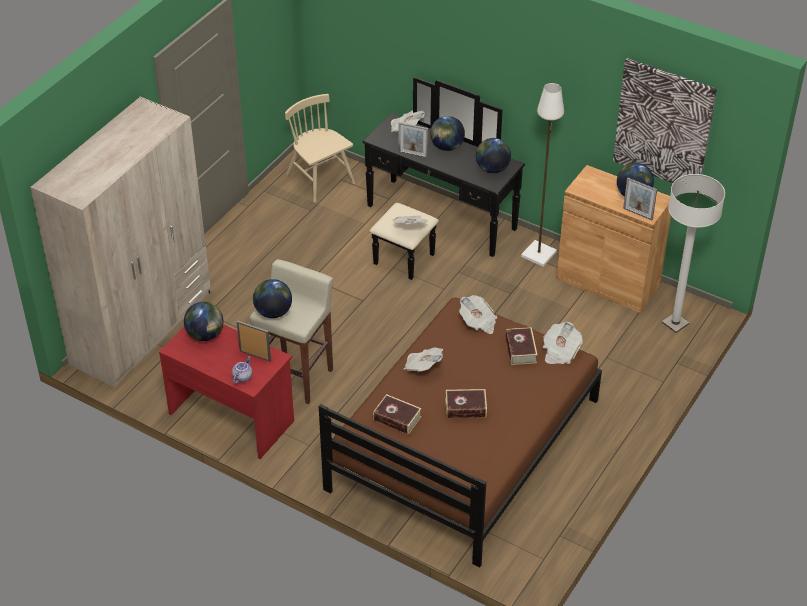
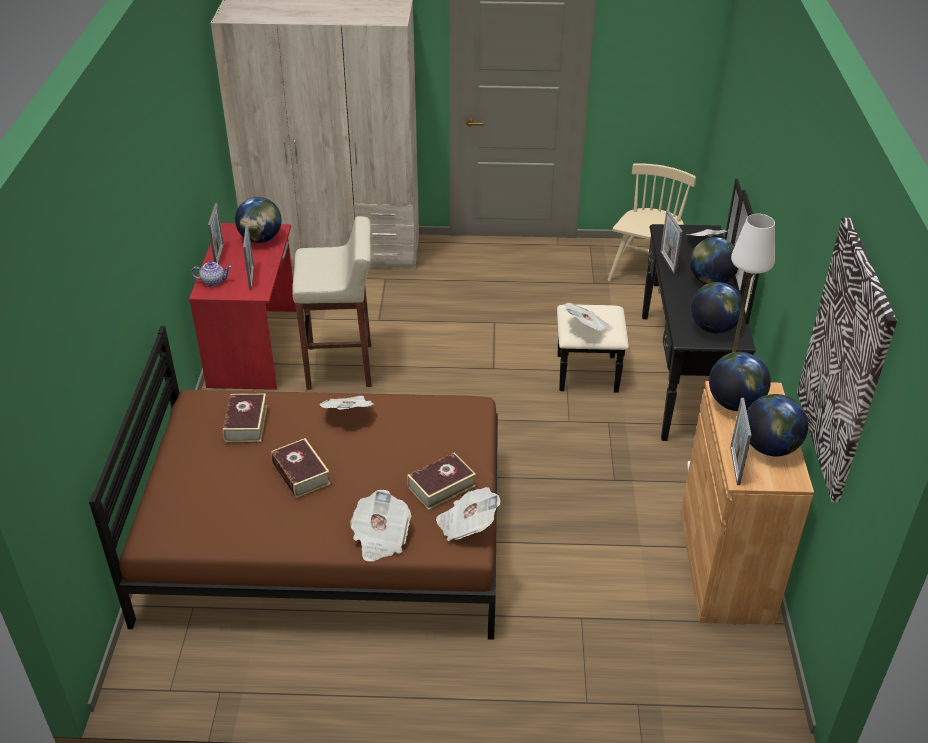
camera: 60 degrees right, 5 degrees down
globe [253,279,292,318] -> globe moved to [709,352,771,411]
newspaper [459,295,497,334] -> newspaper moved to [350,490,411,562]
white floor lamp [662,174,725,333] -> none
none -> picture frame [208,203,224,264]

